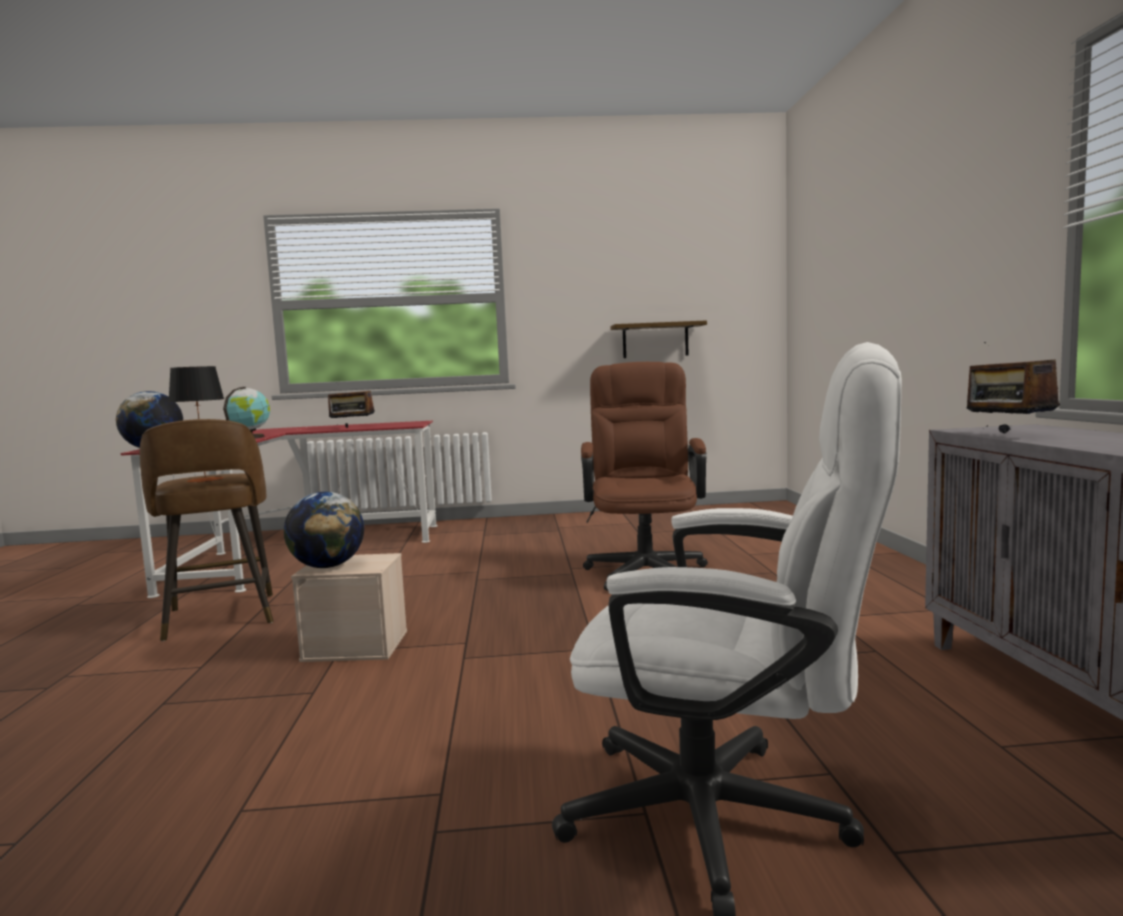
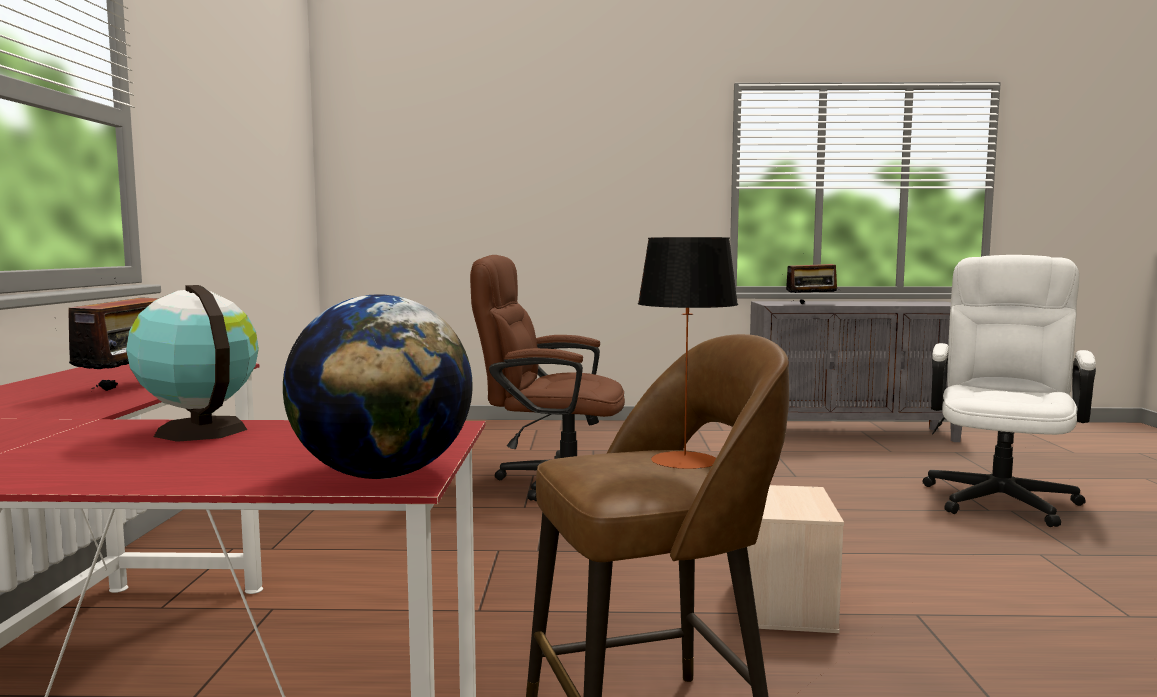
camera: 85 degrees left, 0 degrees up
globe [284,492,364,568] -> none
shelf [610,320,707,358] -> none

